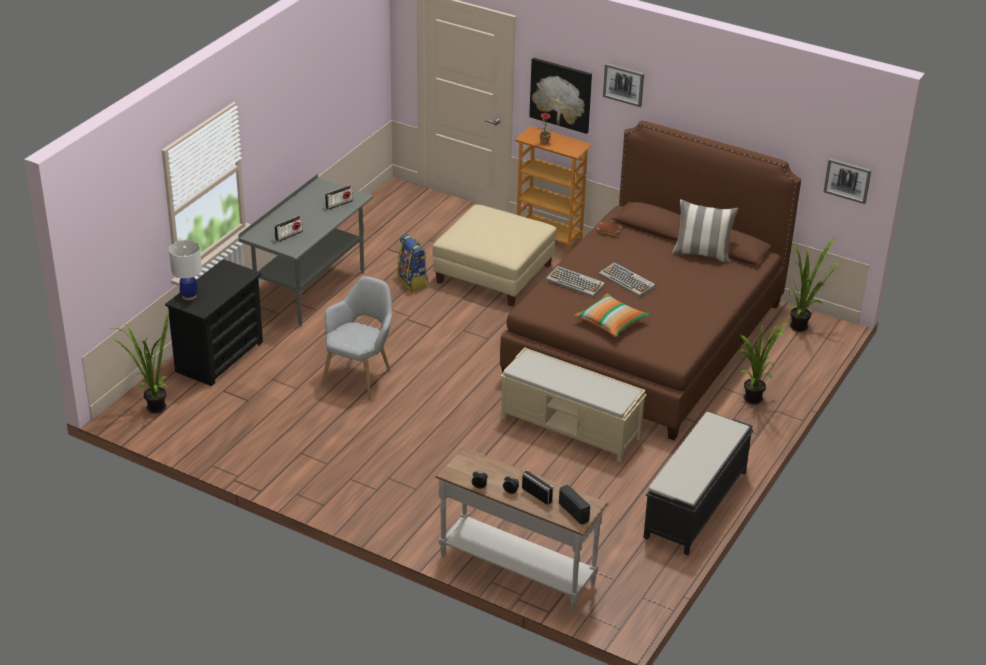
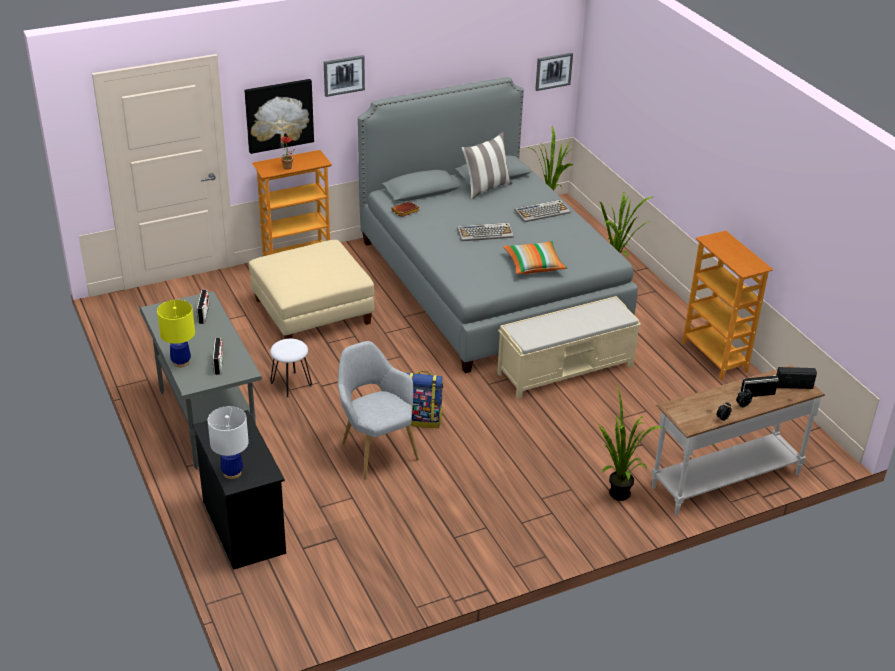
camera: 55 degrees left, 0 degrees up
potted plant [113,310,169,413] -> potted plant moved to [599,384,663,501]
backpack [397,234,428,292] -> backpack moved to [406,371,444,428]
brown bed [500,120,801,440] -> grey bed [358,77,638,373]
keyboard [546,266,605,297] -> keyboard moved to [514,199,571,223]
black bench [643,412,753,555] -> bookcase [682,230,774,380]
none -> yellow table lamp [157,300,195,367]
none -> white stool [270,339,312,398]

